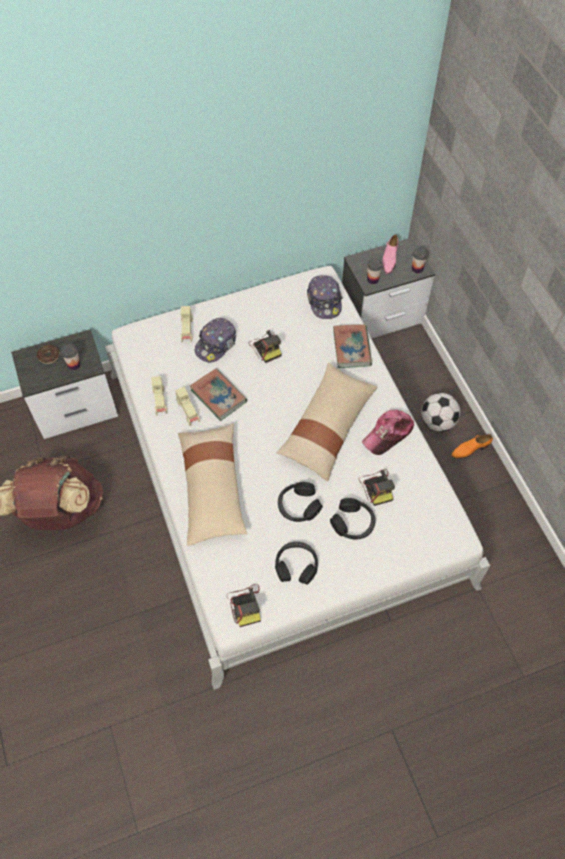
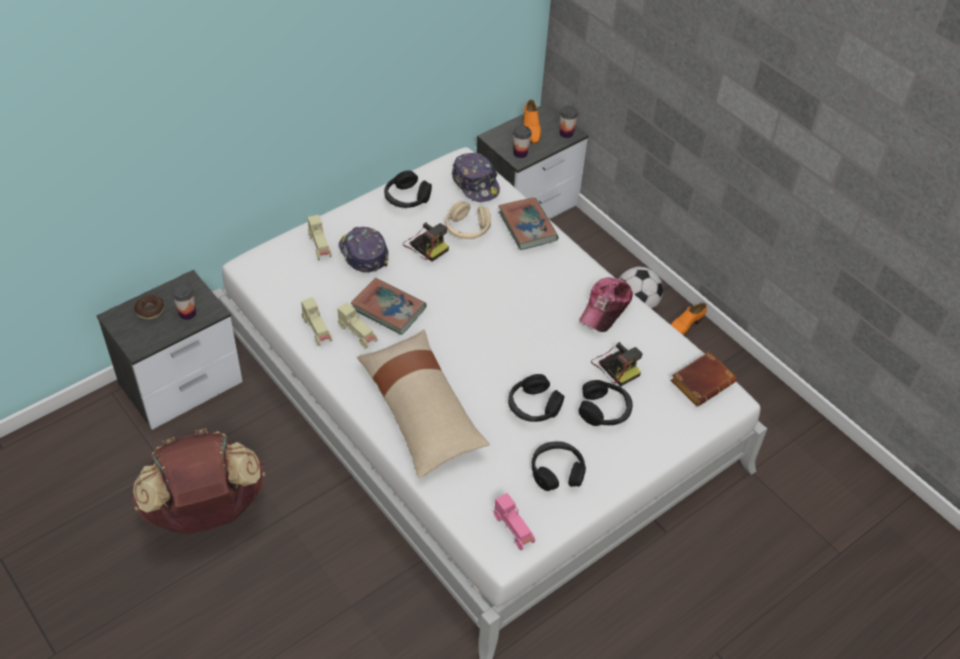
camera: 20 degrees left, 10 degrees down
cap [195,318,236,363] -> cap turned 135 degrees clockwise [339,227,389,272]
camera [227,584,261,627] -> pink toy car [494,493,535,550]
beige pillow [277,363,377,481] -> none
pink shoe [382,235,398,274] -> orange shoe [523,100,541,144]
none -> black headphones [384,170,432,208]
none -> beige headphones [445,201,491,239]
none -> brown book [670,352,737,407]

